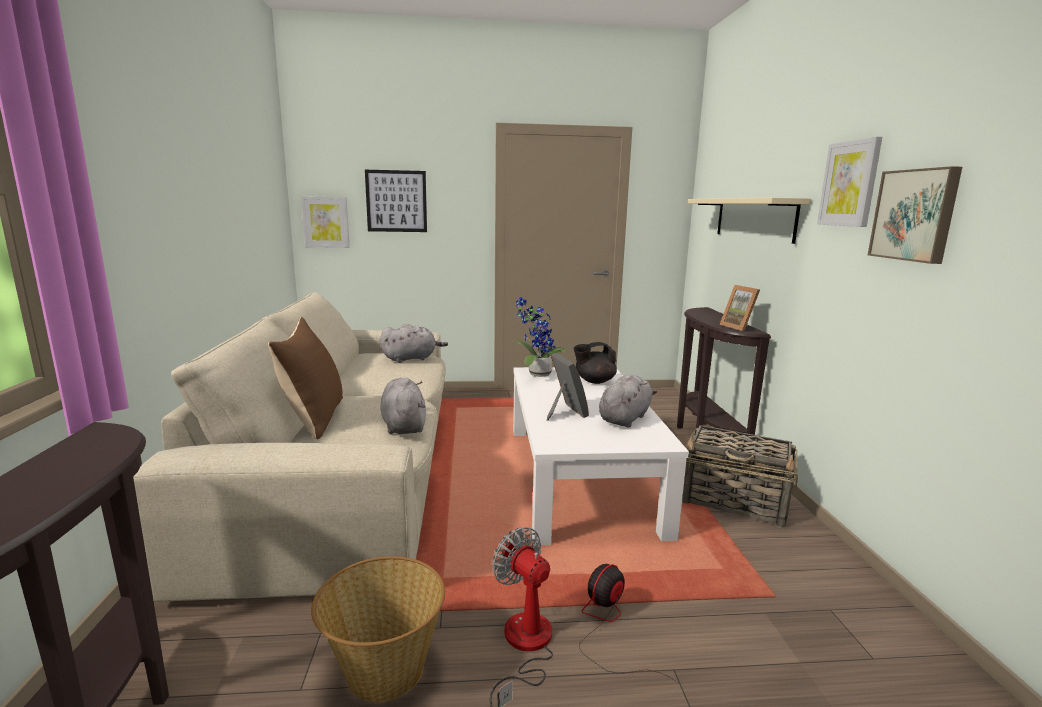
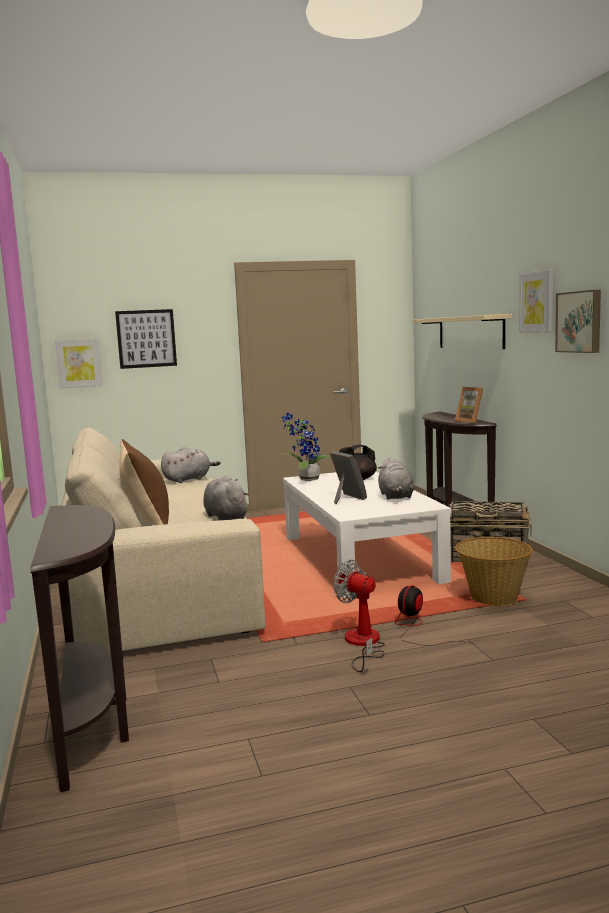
camera: 10 degrees left, 5 degrees down
basket [311,556,445,703] -> basket moved to [455,537,533,606]
grey plush toy [599,374,657,428] -> grey plush toy turned 150 degrees clockwise [378,457,414,500]

